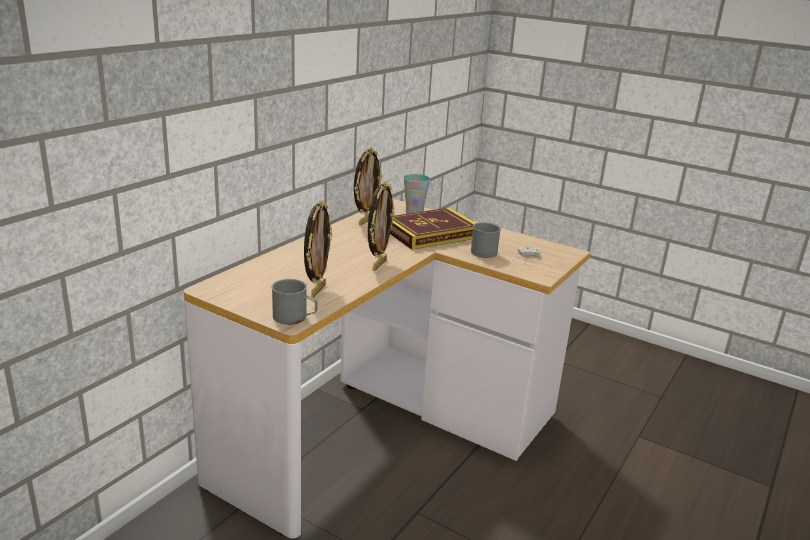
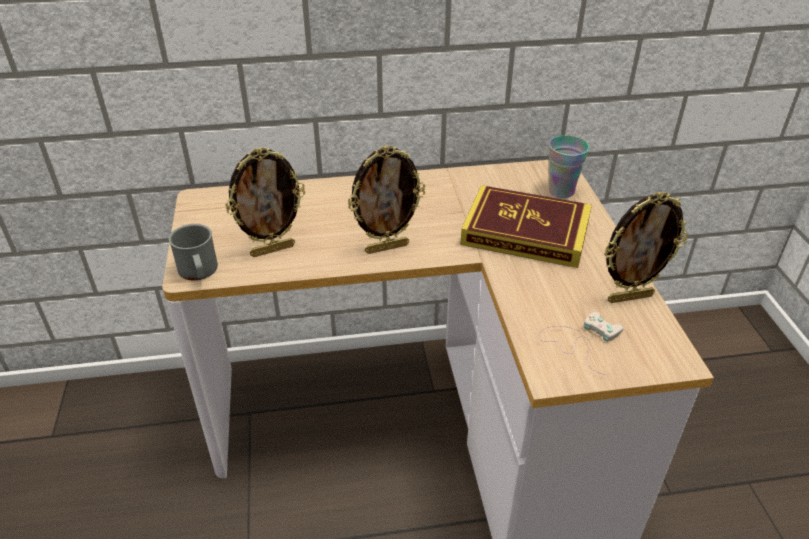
camera: 50 degrees right, 15 degrees up
picture frame [354,147,382,226] -> picture frame moved to [604,192,688,303]
grey mug [471,222,501,258] -> none

